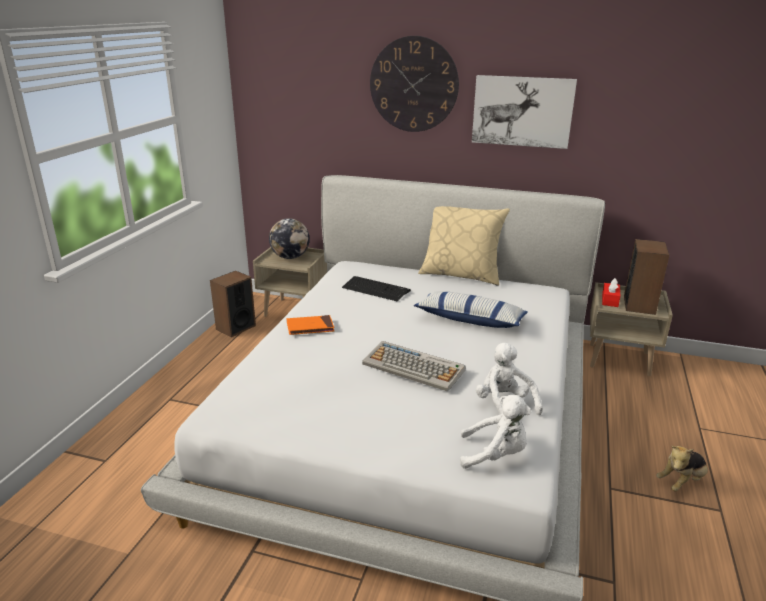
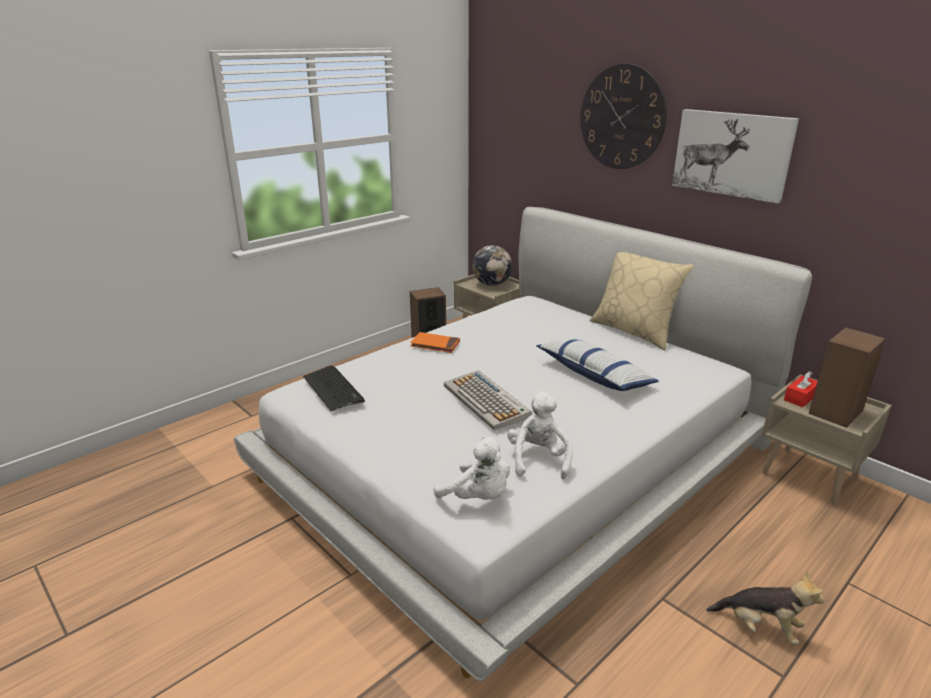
camera: 30 degrees right, 0 degrees up
keyboard [342,276,411,301] -> keyboard moved to [303,366,365,412]
plush toy [656,446,708,492] -> plush toy turned 150 degrees counterclockwise [706,571,824,645]

